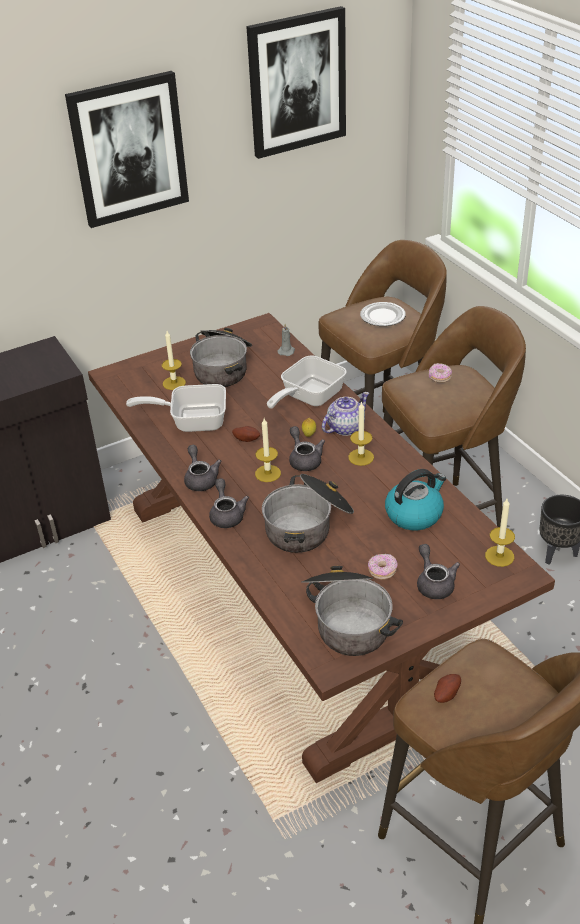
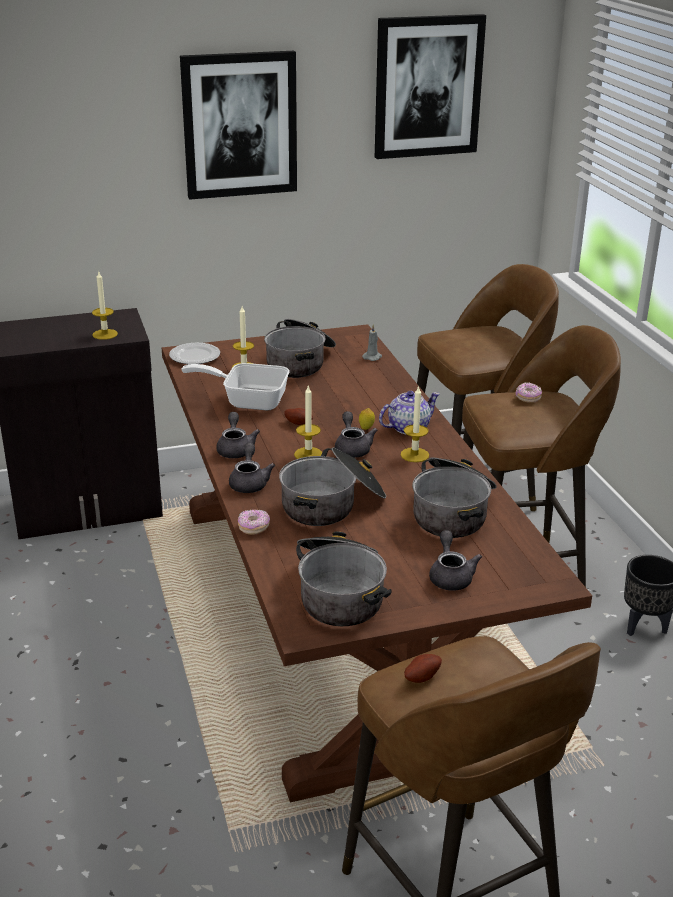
camera: 10 degrees right, 10 degrees down
frying pan [267,356,346,409] -> none
plate [360,302,406,326] -> plate moved to [169,343,220,364]
donut [368,554,398,580] -> donut moved to [238,509,270,535]
kettle [385,469,446,530] -> cooking pot [412,458,497,538]
candle [485,499,515,567] -> candle moved to [92,272,118,340]

